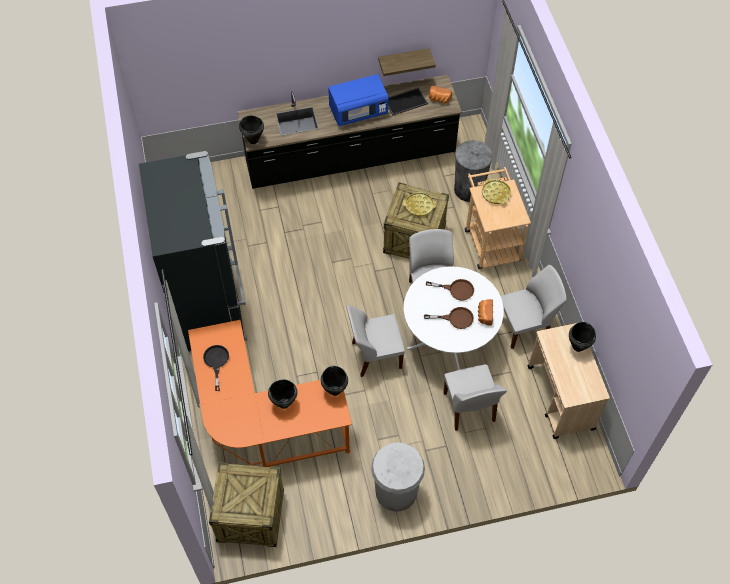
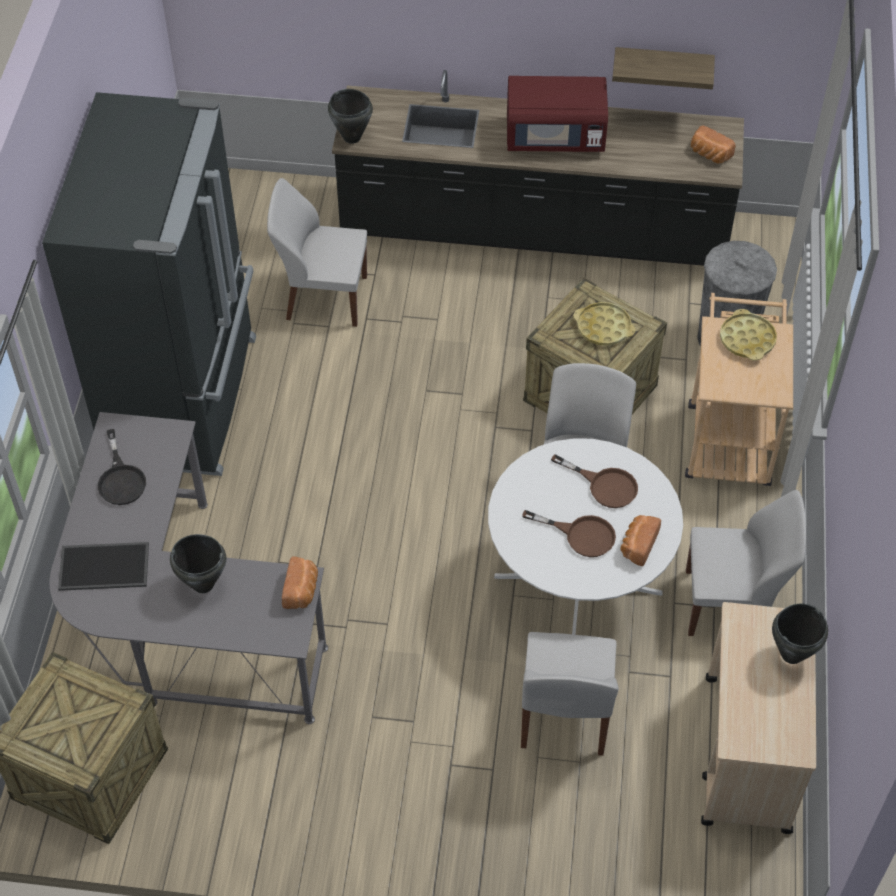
camera: 20 degrees right, 5 degrees down
orange desk [188,320,352,467] -> grey desk [49,412,328,724]
black frying pan [203,345,229,391] -> black frying pan turned 150 degrees clockwise [98,429,146,505]
black cooking pot [321,366,348,396] -> bread [282,556,318,609]
blue microwave [328,74,388,126] -> red microwave [507,76,608,152]
white chair [346,304,405,377] -> white chair moved to [267,178,367,327]
white trash can [371,442,425,512] -> none
tray [388,87,428,115] -> tray moved to [58,542,149,591]

